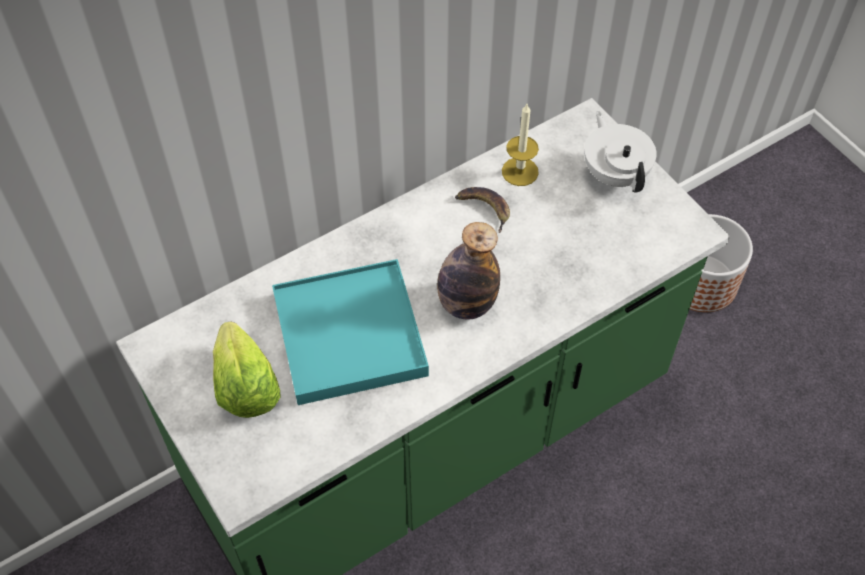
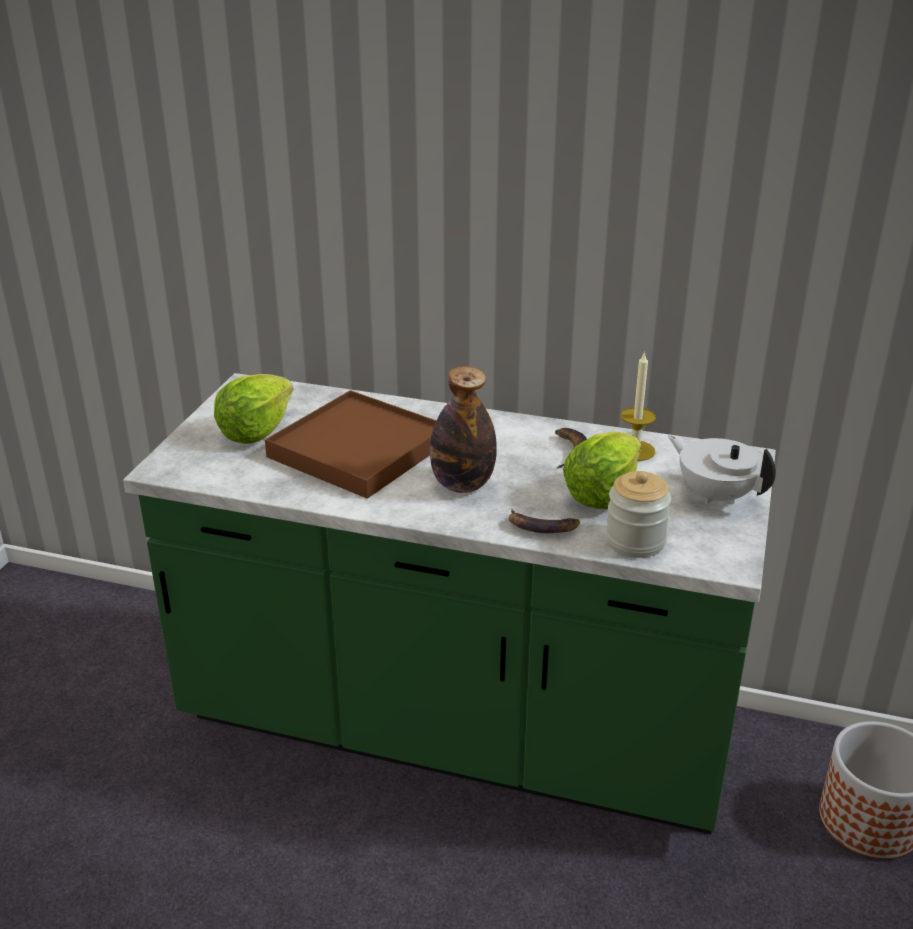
camera: 50 degrees right, 25 degrees down
turquoise tray [272,259,429,405] -> brown tray [265,390,436,499]
white teapot [584,111,657,193] -> white teapot turned 75 degrees counterclockwise [668,436,776,504]
none -> banana [509,509,580,533]
none -> lettuce [563,431,641,509]
none -> jar [606,471,671,558]

